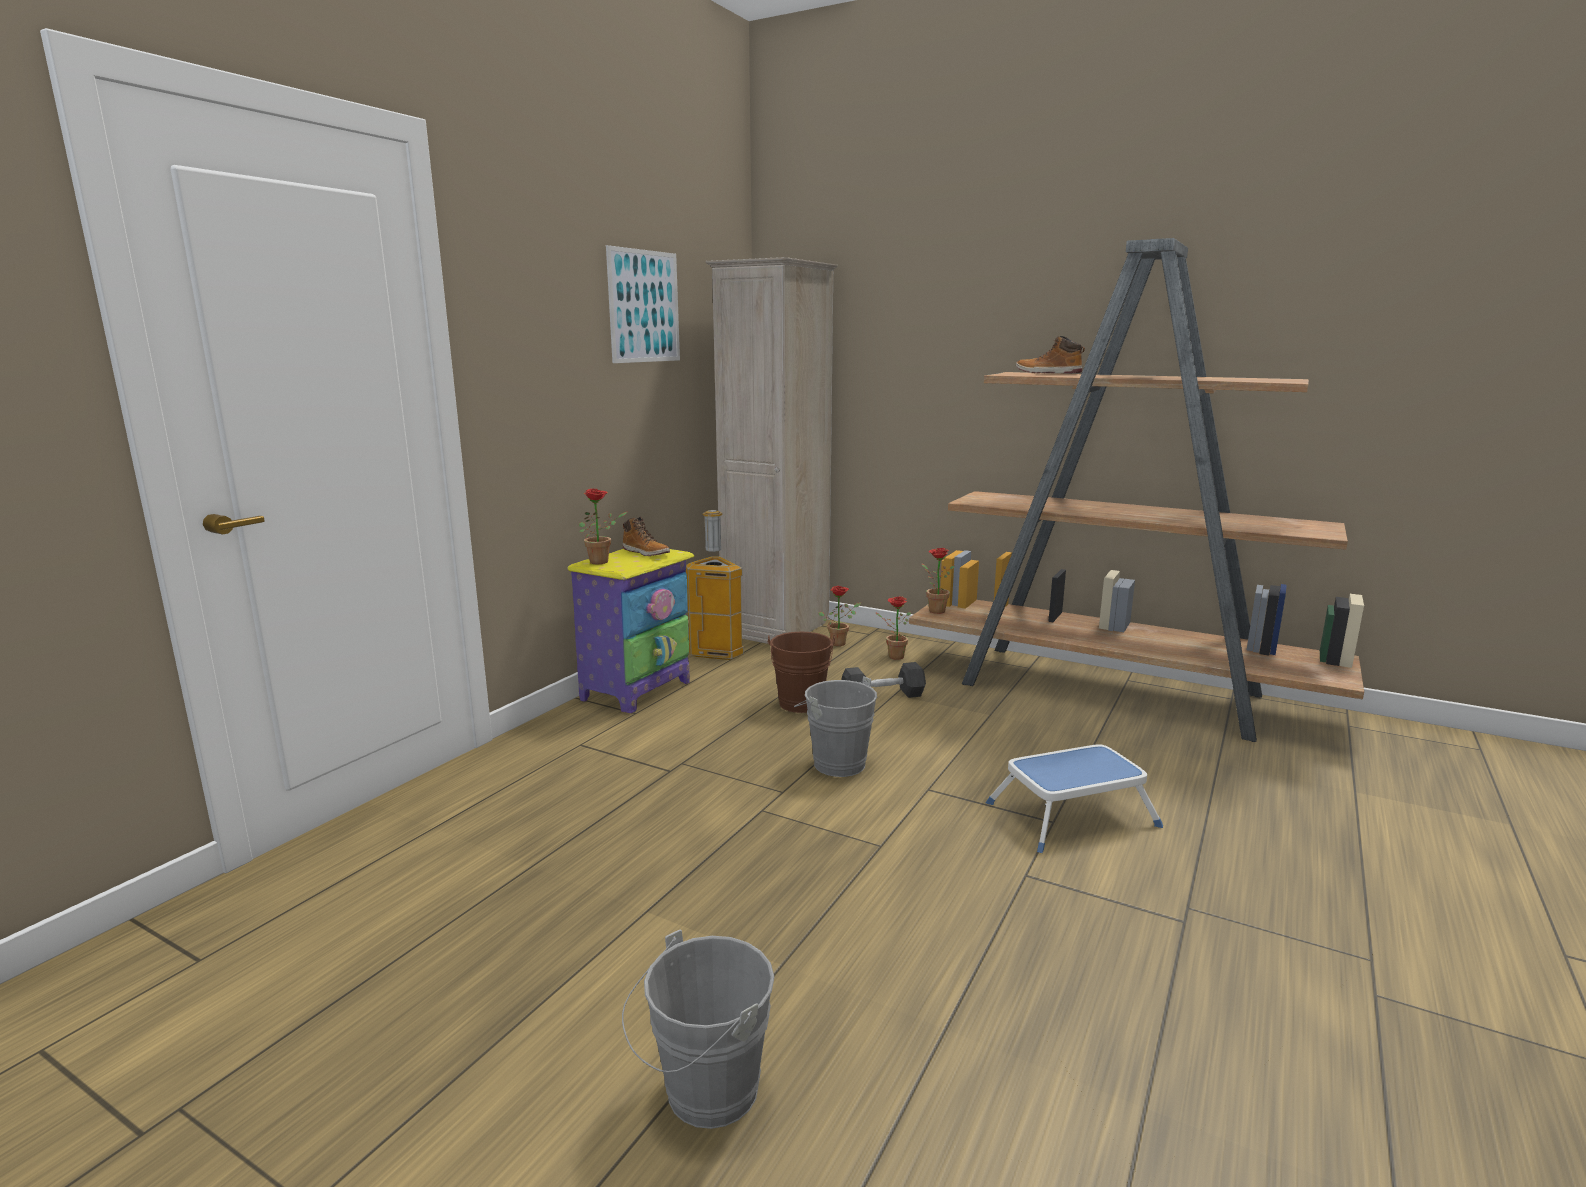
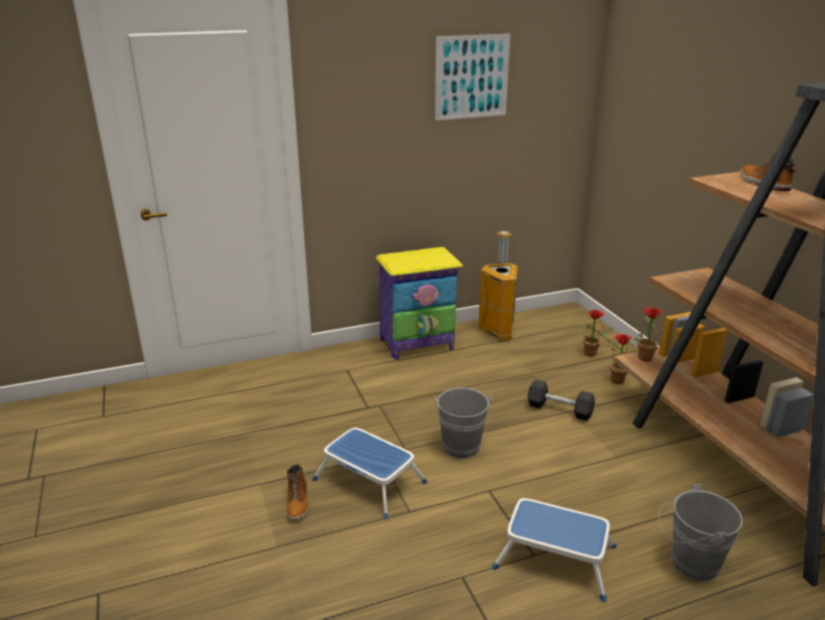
camera: 40 degrees right, 10 degrees up
potted plant [579,488,627,564] -> none
grey bucket [622,929,774,1129] -> grey bucket moved to [659,484,743,582]
boot [623,517,670,556] -> boot moved to [287,464,310,520]
beige cabinet [705,257,838,644] -> none
brown bucket [768,632,835,713] -> none
none -> blue step ladder [312,428,428,520]

